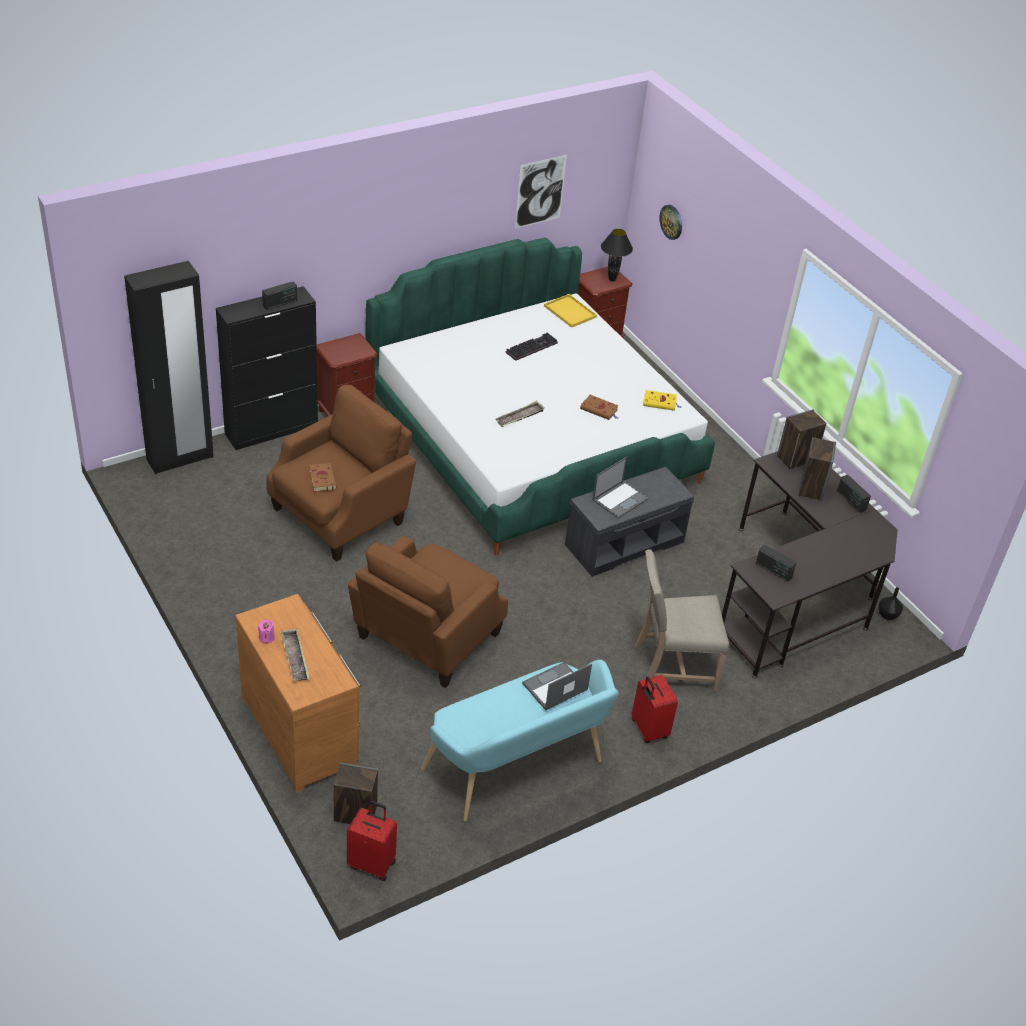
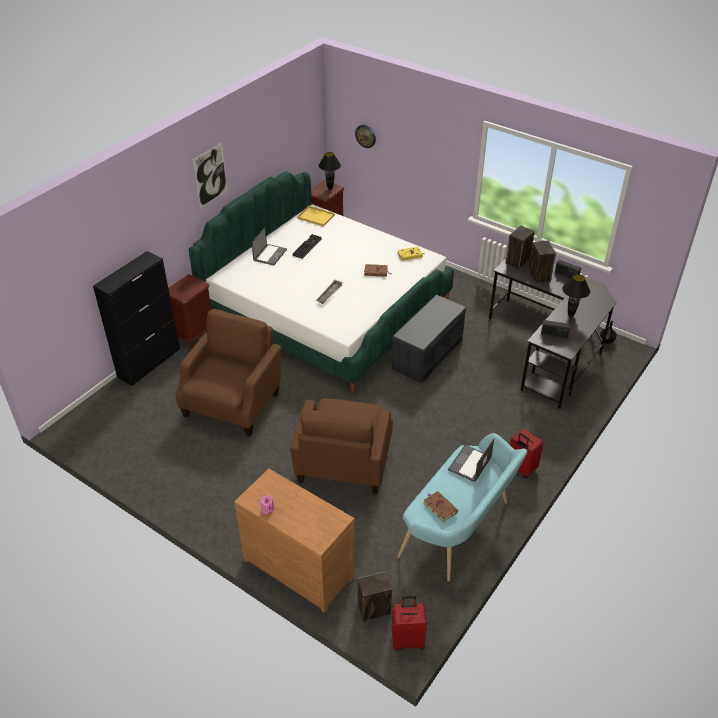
camera: 20 degrees left, 0 degrees up
black wardrobe [124,261,213,474] -> none
radio [262,281,297,310] -> none
tray [281,629,309,681] -> none
brown book [309,463,337,492] -> brown book moved to [424,491,458,522]
picture [515,155,567,229] -> picture moved to [193,143,228,208]
laptop [592,457,649,519] -> laptop moved to [252,227,287,265]
beige chair [635,549,730,691] -> none
none -> black table lamp [562,274,590,317]

